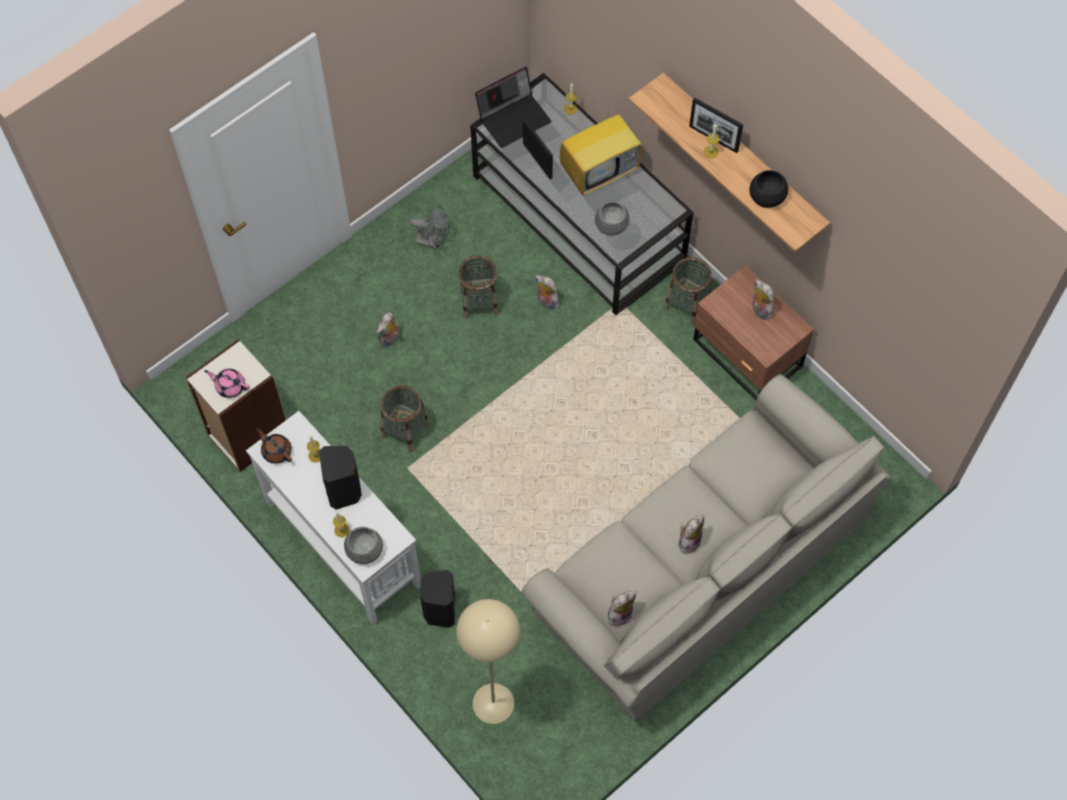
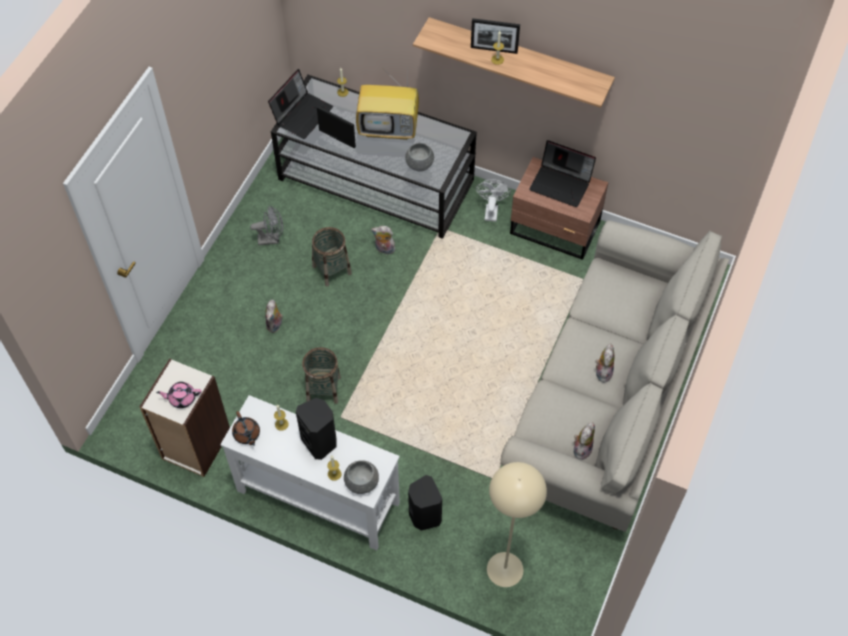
camera: 25 degrees left, 5 degrees down
brown teapot [256,428,292,464] -> brown teapot turned 135 degrees counterclockwise [232,411,260,446]
television [560,93,642,195] -> television turned 60 degrees clockwise [356,79,419,140]
basket [664,257,711,325] -> white fan [476,179,511,222]
black bowl [749,170,788,208] -> none
plush toy [753,279,774,320] -> laptop [529,140,596,207]

